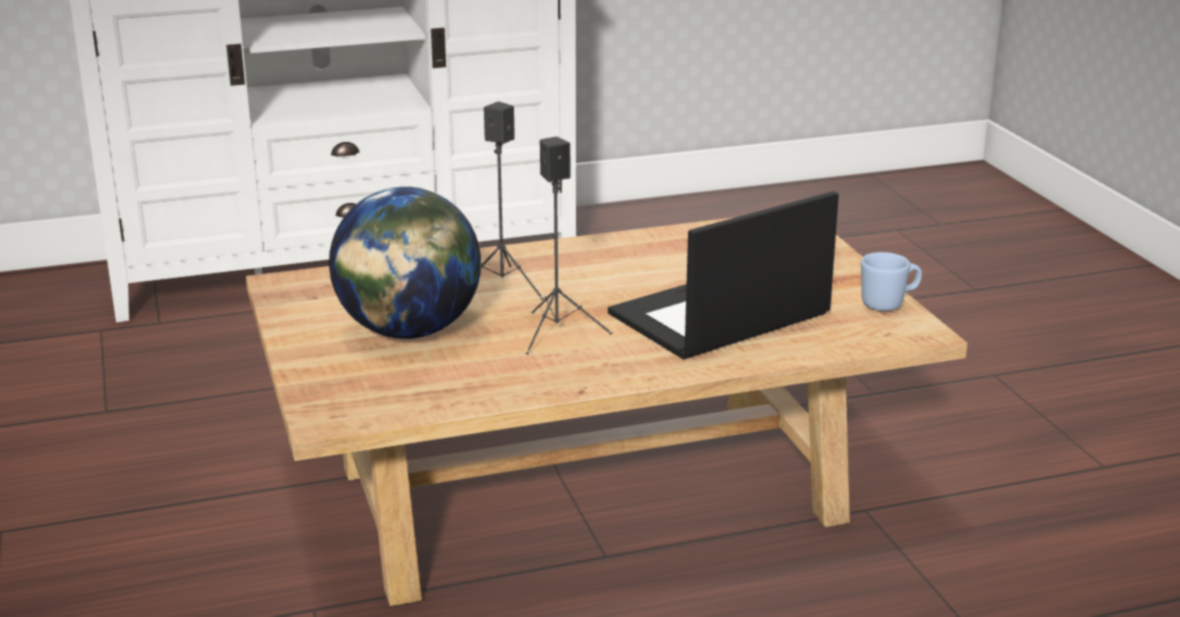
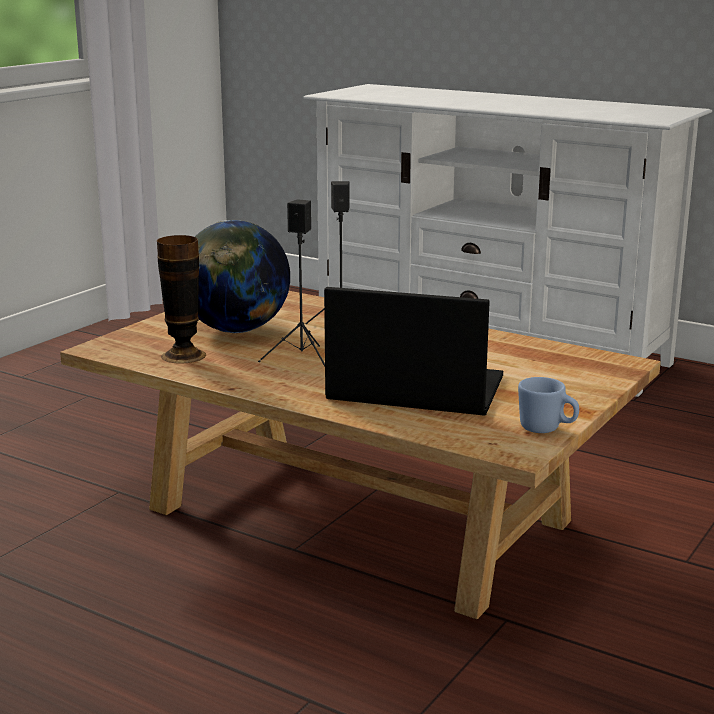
camera: 50 degrees right, 5 degrees down
none -> vase [157,235,206,364]

